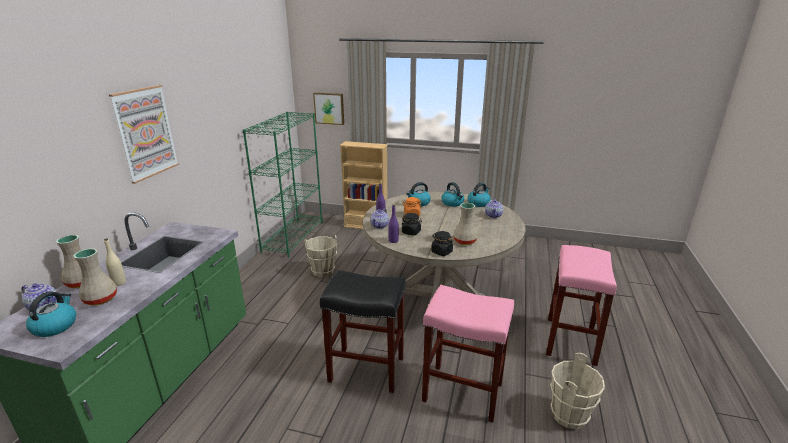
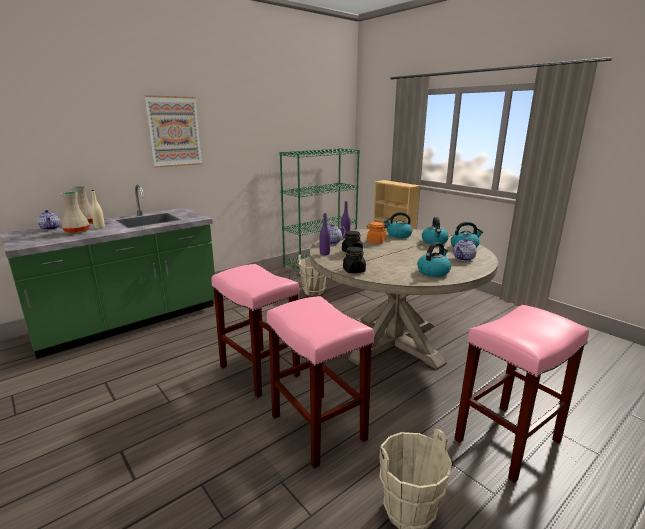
camera: 35 degrees right, 5 degrees down
kettle [26,291,76,337] -> kettle moved to [417,242,451,277]
picture [313,93,344,125] -> none
black stool [320,270,406,393] -> pink stool [211,264,300,398]
beige vase [453,203,478,245] -> none

